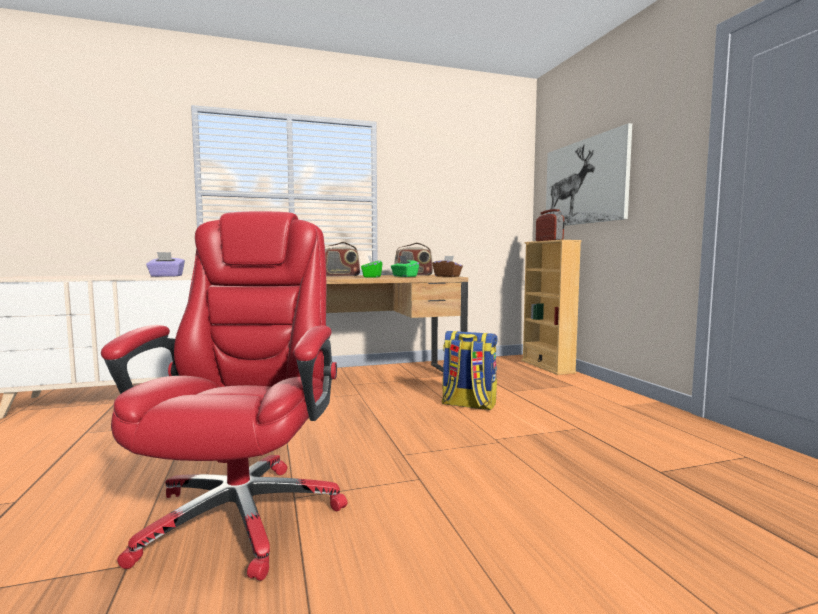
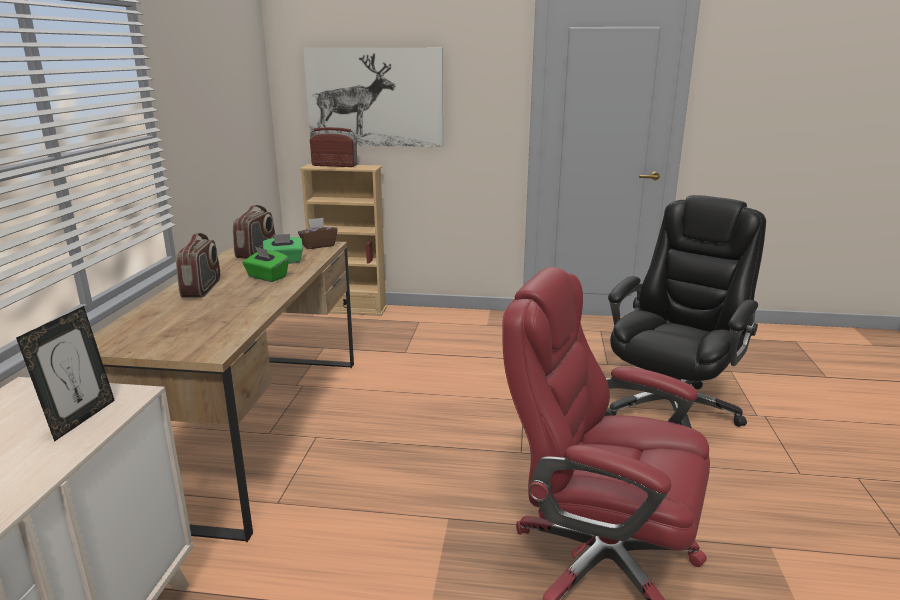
camera: 65 degrees left, 15 degrees up
purple tissue box [146,252,185,277] -> picture frame [16,306,115,442]
backpack [442,331,497,410] -> none
none -> black office chair [604,195,766,428]

